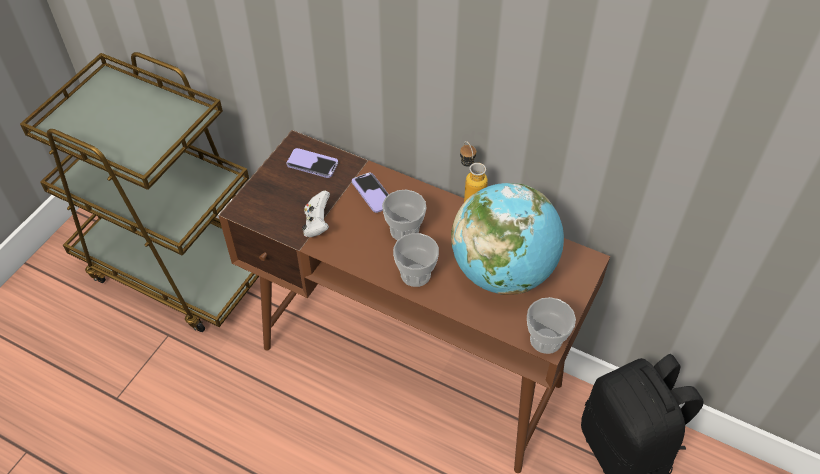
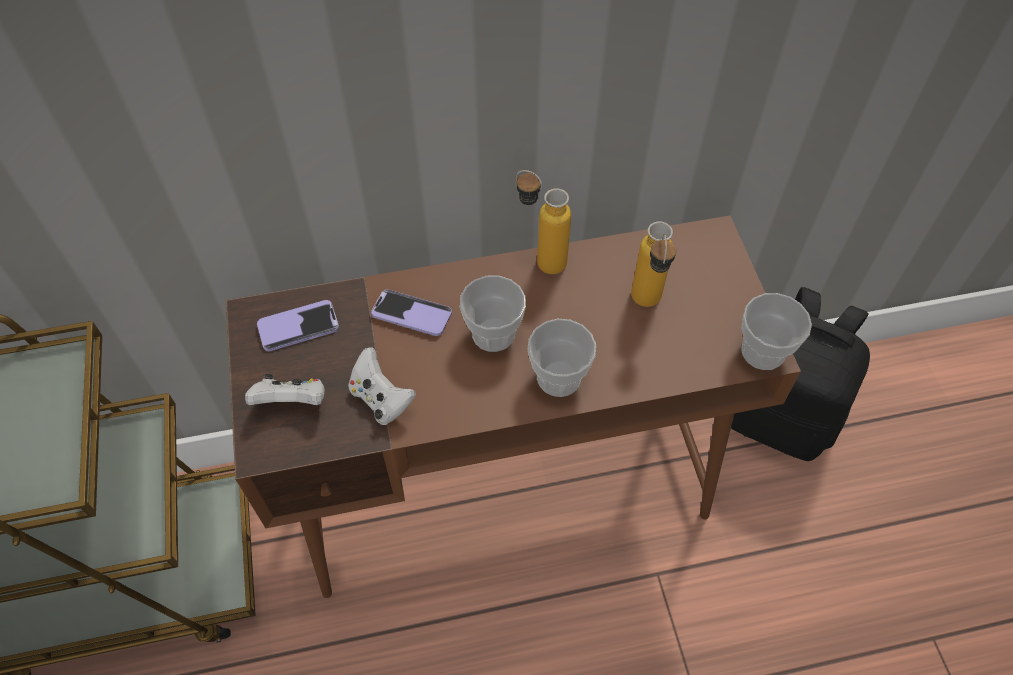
camera: 40 degrees left, 5 degrees up
globe [451,183,564,295] -> bottle [631,221,676,307]
none -> white game controller [245,374,325,405]

